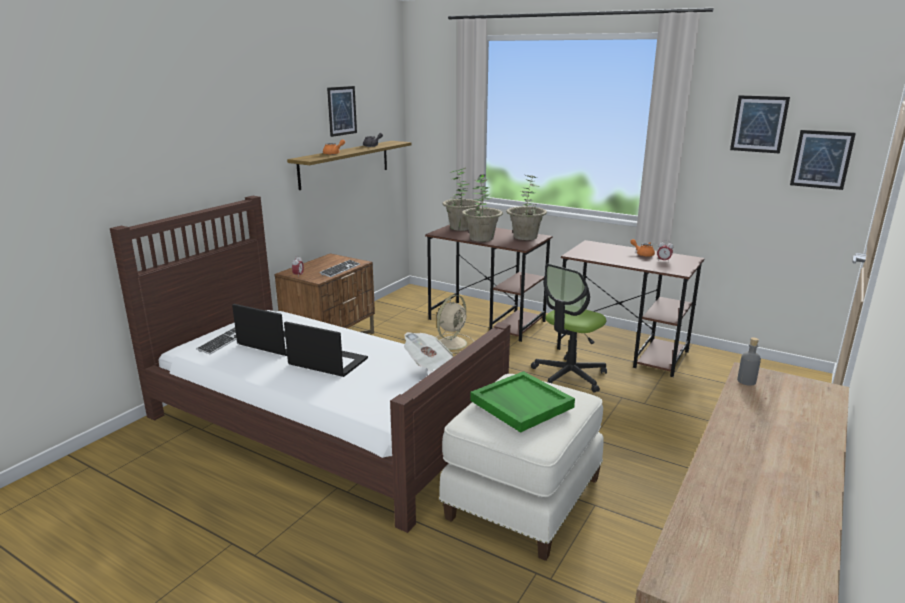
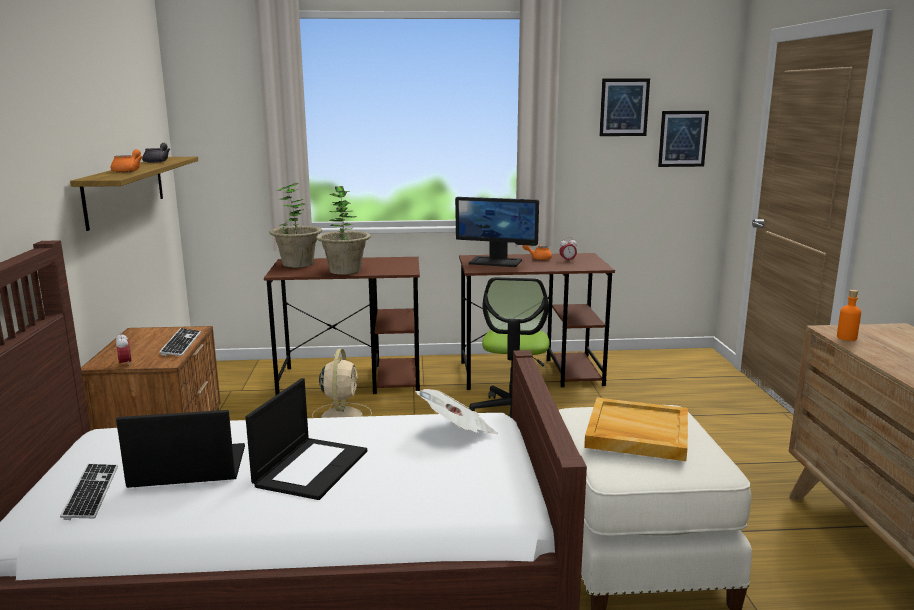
camera: 35 degrees left, 5 degrees down
laptop [284,322,368,377] -> laptop turned 120 degrees clockwise [245,378,367,500]
picture [327,86,357,137] -> none
green tray [470,371,575,433] -> beige tray [584,398,688,461]
potted plant [506,175,547,240] -> none
grey bottle [737,337,761,386] -> orange bottle [837,290,861,341]
none -> monitor [455,197,539,267]

